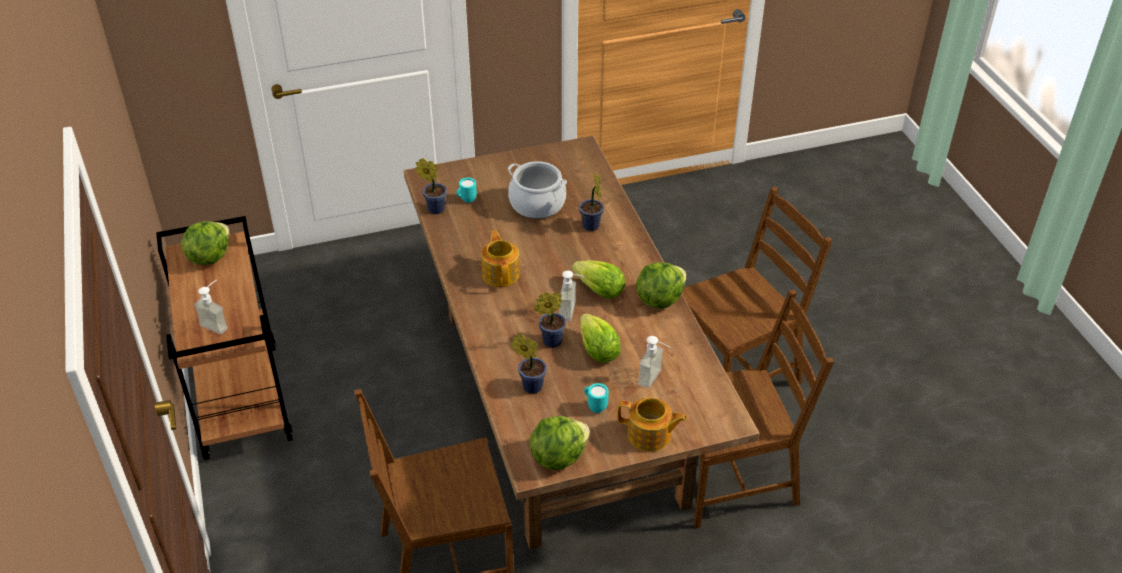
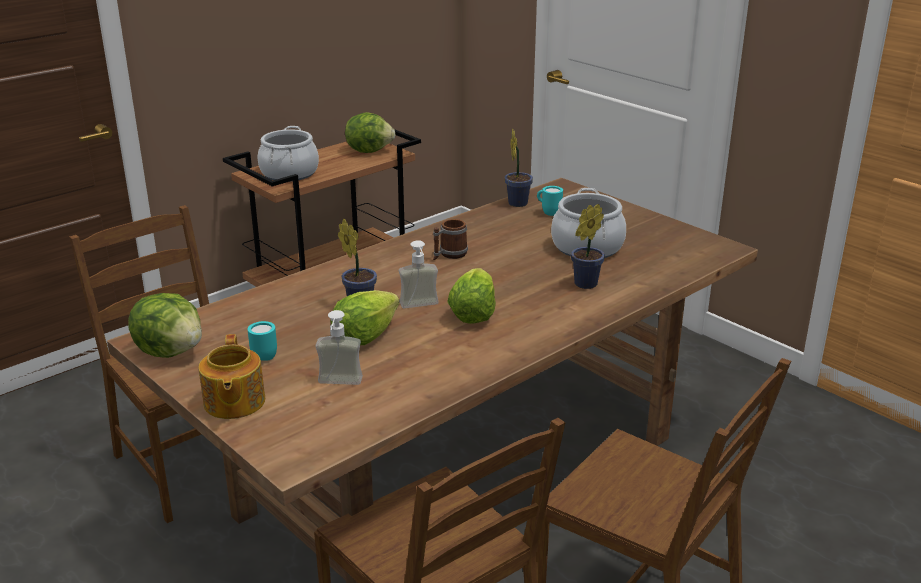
camera: 65 degrees right, 15 degrees down
soap dispenser [194,280,228,335] -> cooking pot [258,126,319,180]
teapot [481,230,520,287] -> mug [433,219,468,260]
potted plant [511,334,547,394] -> none
lettuce [636,262,687,309] -> none

